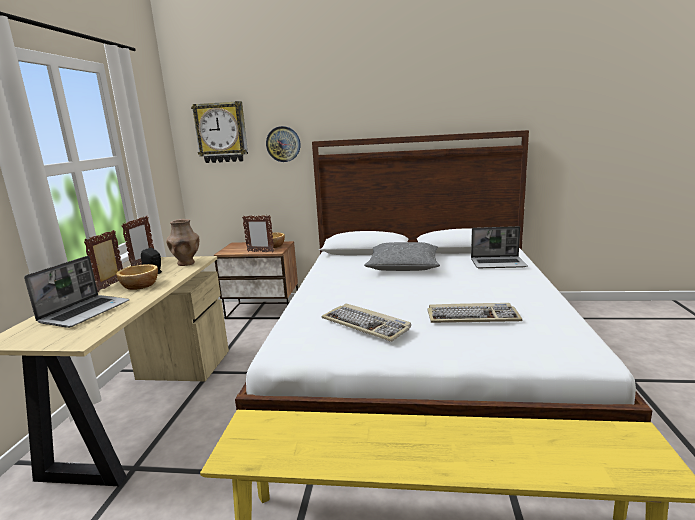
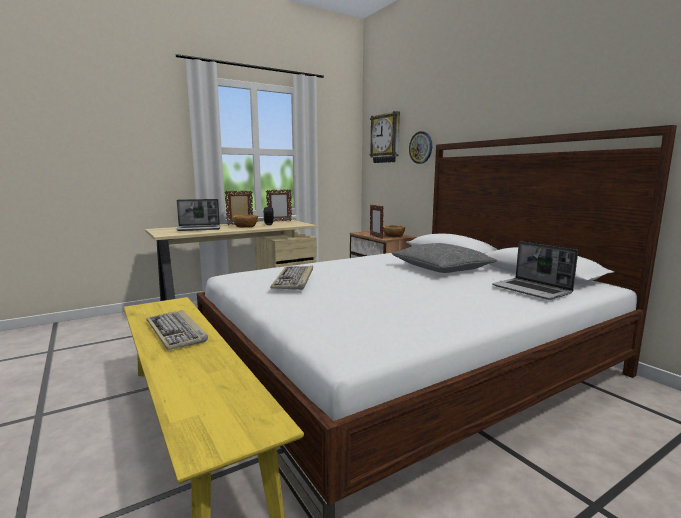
camera: 50 degrees right, 5 degrees down
brown vase [166,219,199,266] -> none
keyboard [427,303,522,323] -> keyboard moved to [146,310,208,350]

